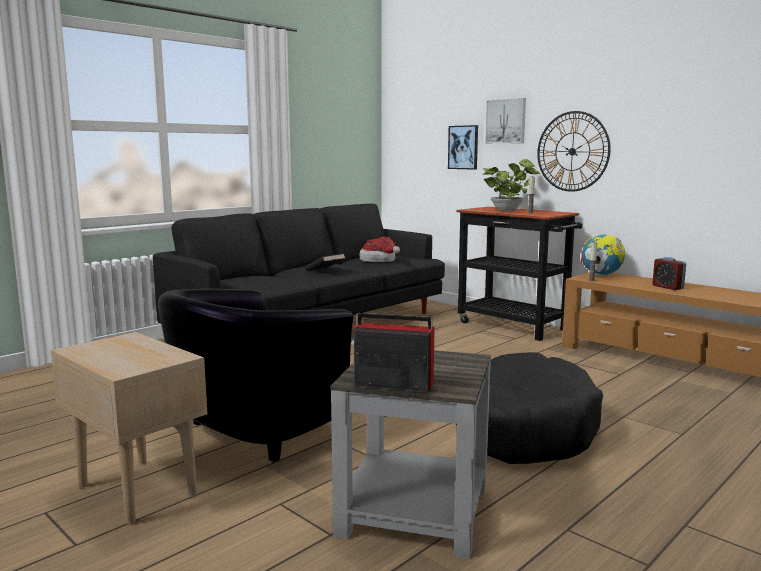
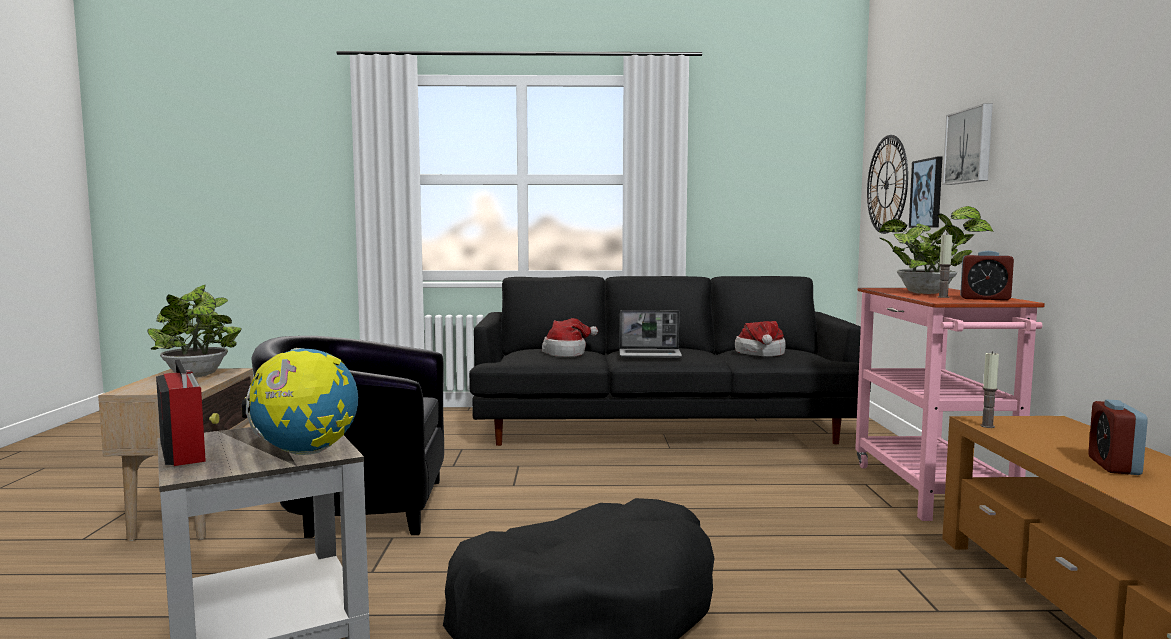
camera: 45 degrees right, 5 degrees down
black book [305,253,345,271] -> laptop [620,310,682,358]
black cart [456,207,582,341] -> pink cart [855,288,1045,521]
wall clock [537,111,611,192] -> wall clock moved to [867,135,908,234]
globe [581,235,625,276] -> globe moved to [242,348,358,455]
none -> potted plant [147,284,242,377]
none -> hat [542,318,598,357]
none -> alarm clock [960,251,1014,300]

